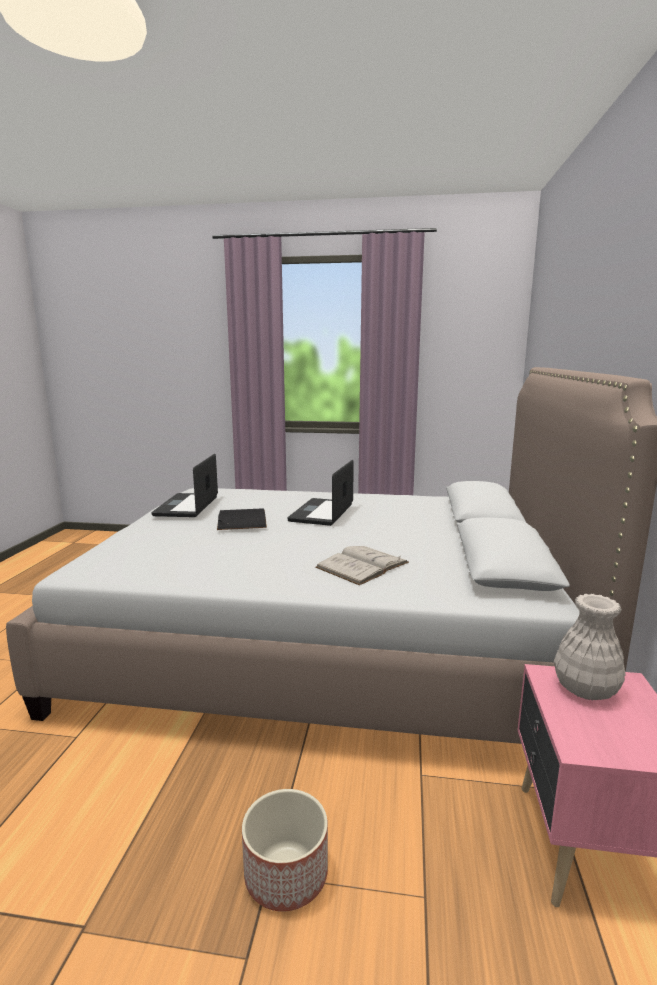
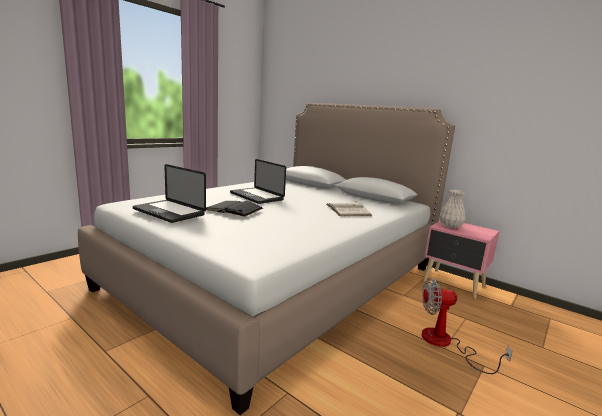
camera: 60 degrees left, 0 degrees up
planter [242,789,328,912] -> fan [422,278,513,374]

